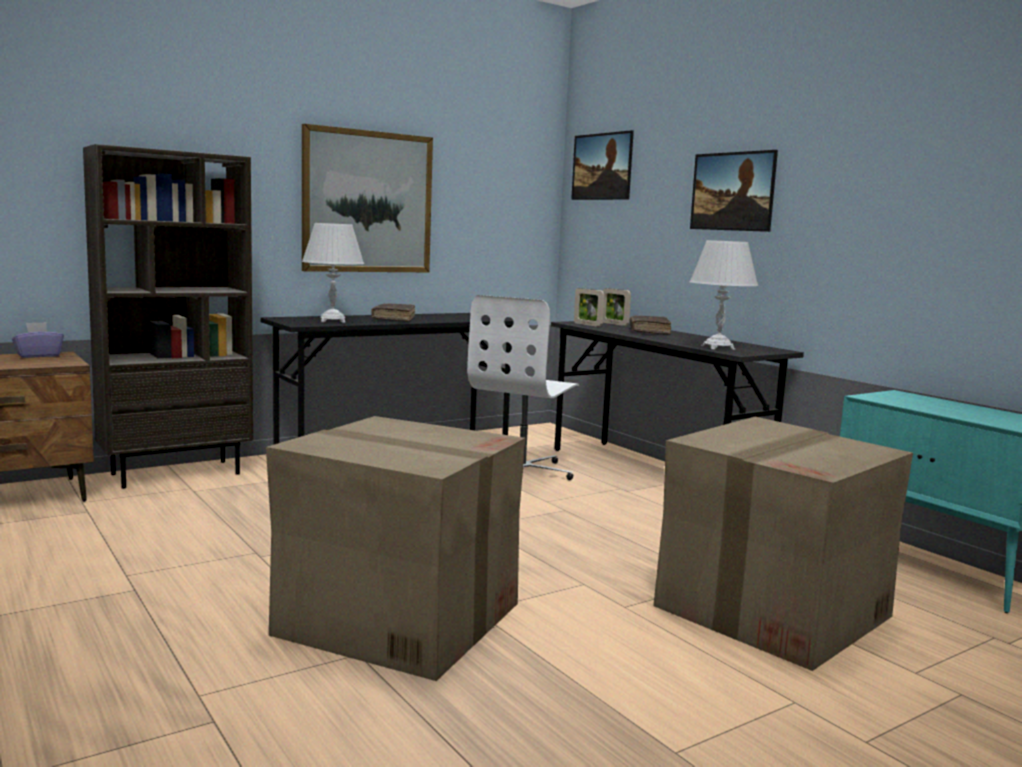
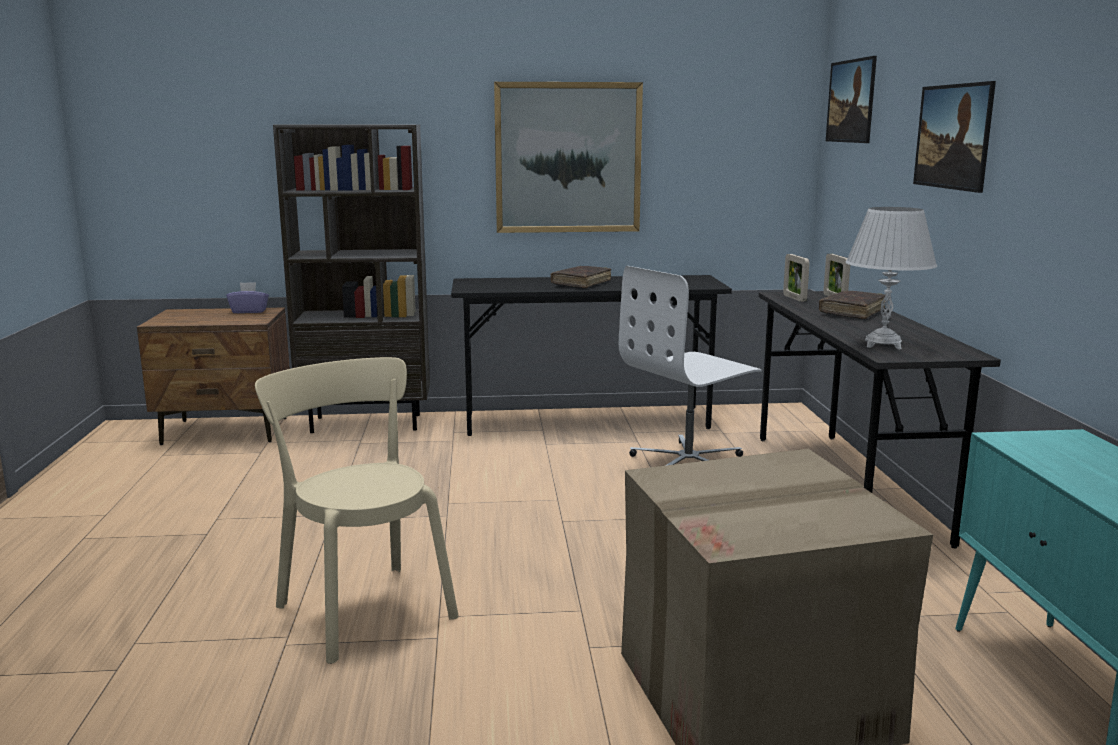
camera: 30 degrees right, 5 degrees up
cardboard box [266,416,526,681] -> beige chair [255,357,459,664]
white table lamp [302,223,364,323] -> none

